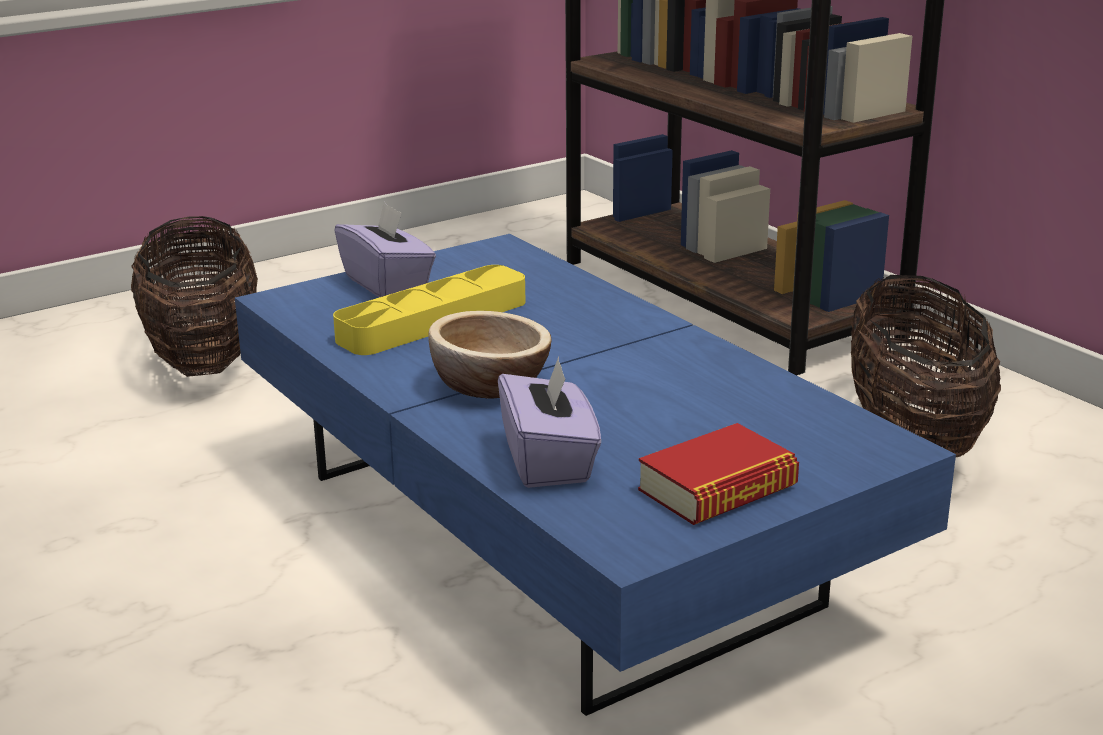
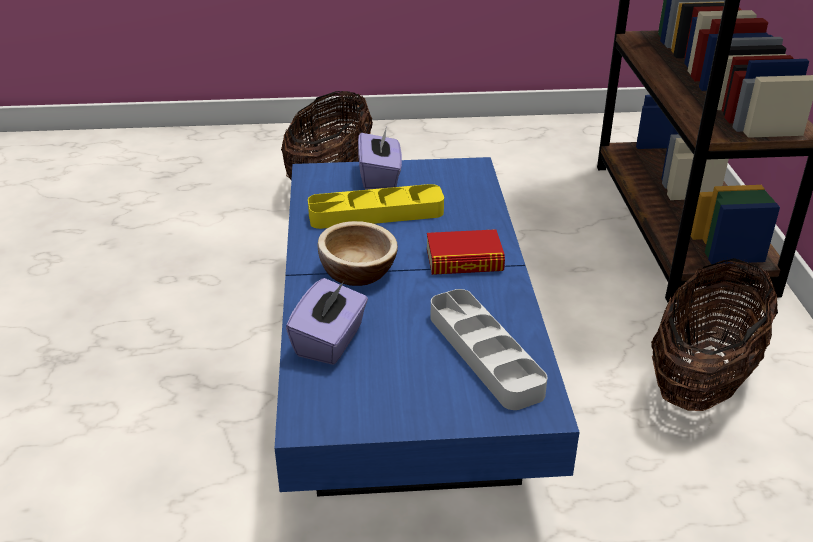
camera: 30 degrees right, 10 degrees up
book [638,423,799,525] -> book moved to [427,229,505,275]
none -> grey tray [430,289,547,410]

